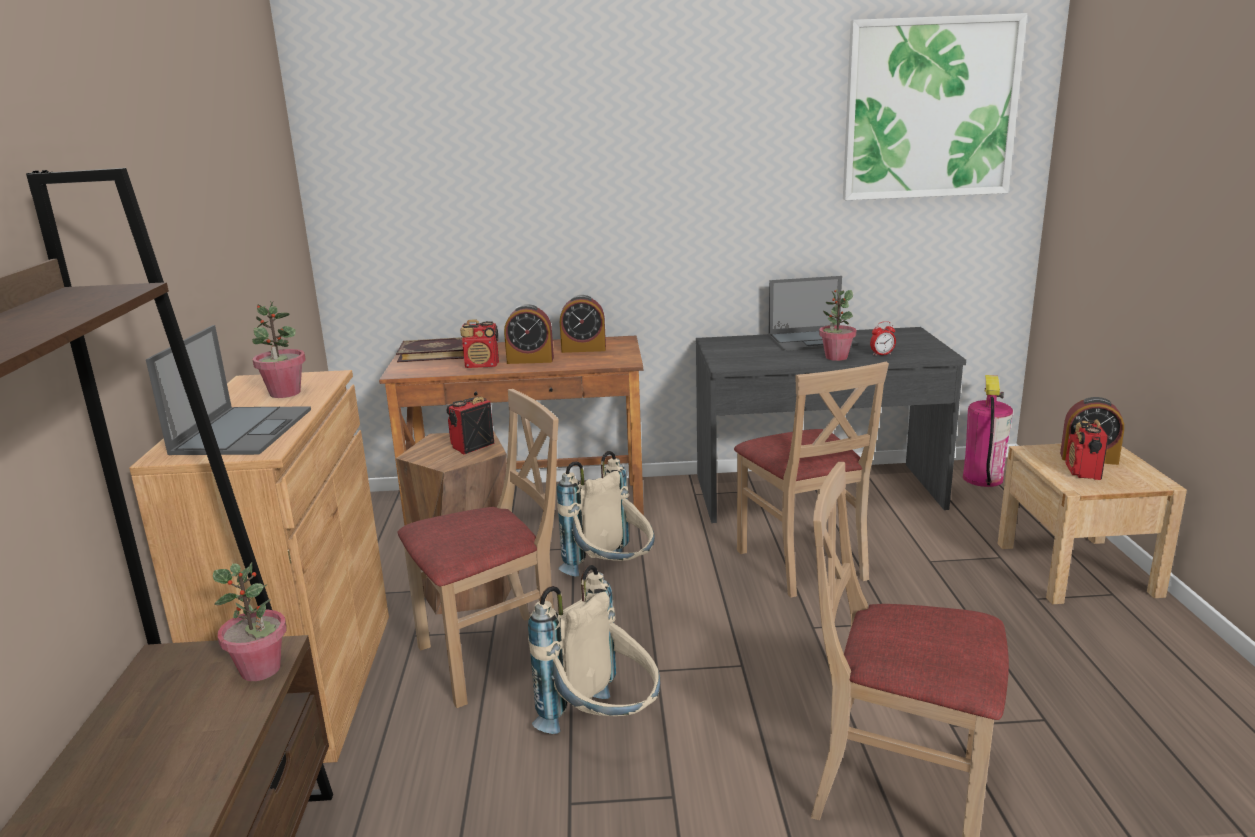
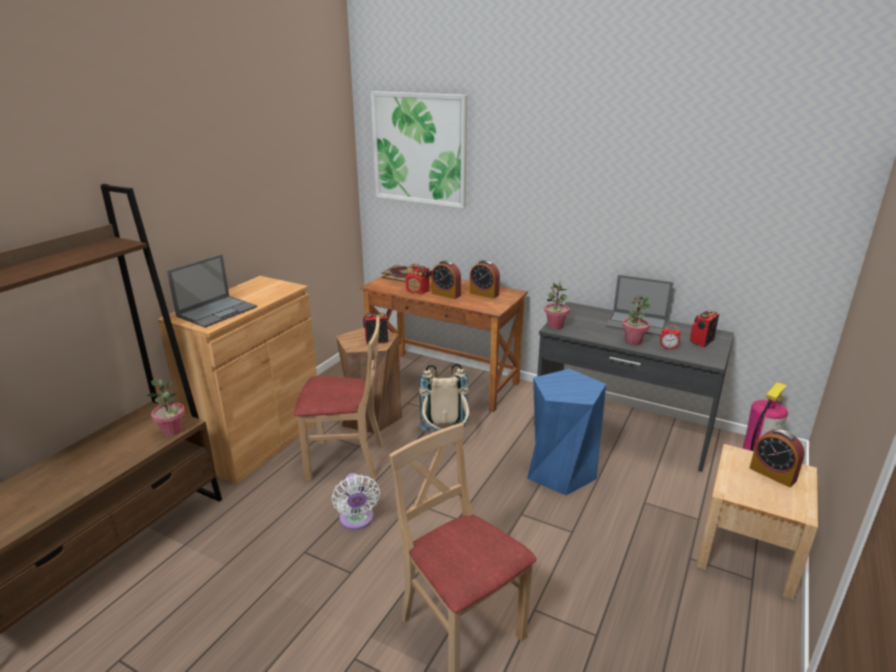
camera: 30 degrees right, 5 degrees up
potted plant [252,300,306,398] -> potted plant moved to [544,282,569,329]
beige backpack [528,565,660,734] -> white fan [331,473,380,530]
beige chair [734,362,889,598] -> blue stool [527,369,606,496]
picture [843,13,1027,200] -> picture moved to [371,91,467,208]
radio [1065,419,1108,480] -> radio moved to [690,310,719,347]

